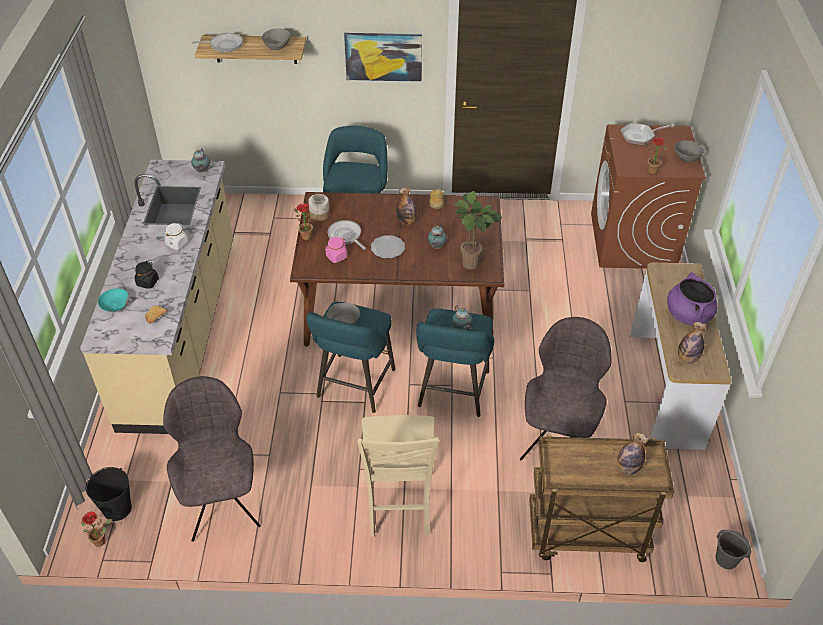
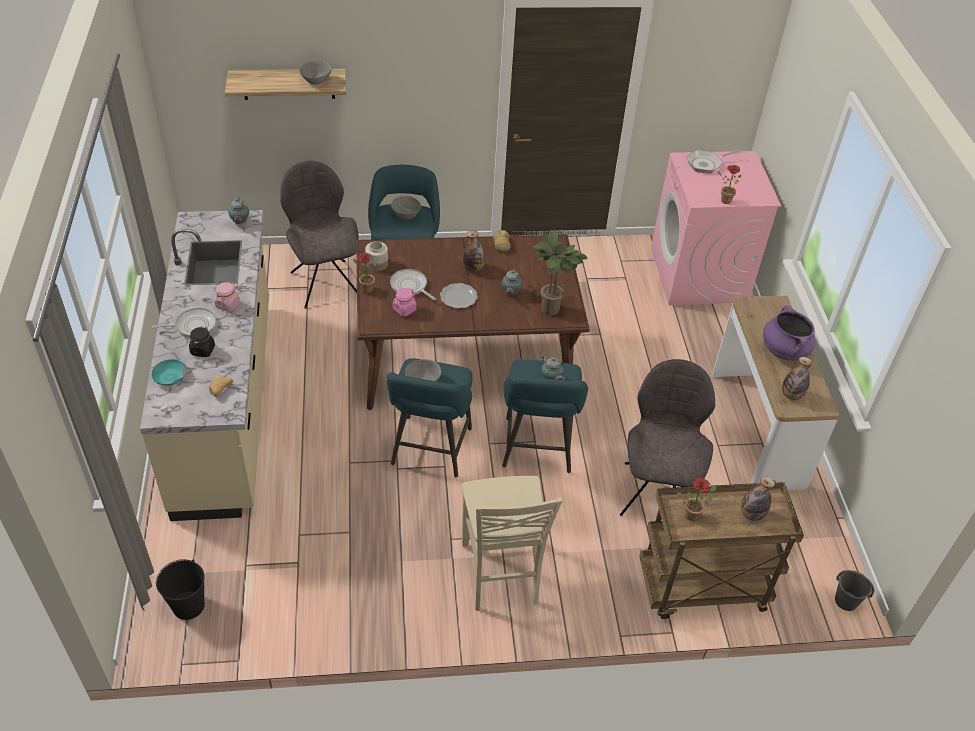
camera: 10 degrees left, 0 degrees up
potted plant [81,512,112,547] -> potted plant moved to [677,478,717,521]
grey chair [163,376,261,542] -> grey chair moved to [280,161,359,309]
white jar [165,223,188,250] -> pink jar [214,282,240,312]
frying pan [192,33,243,52] -> frying pan moved to [152,308,216,338]
picture [344,33,422,82] -> none
brown washing machine [591,124,706,269] -> pink washing machine [651,151,781,305]
grey bowl [675,140,704,163] -> grey bowl moved to [391,196,421,220]

